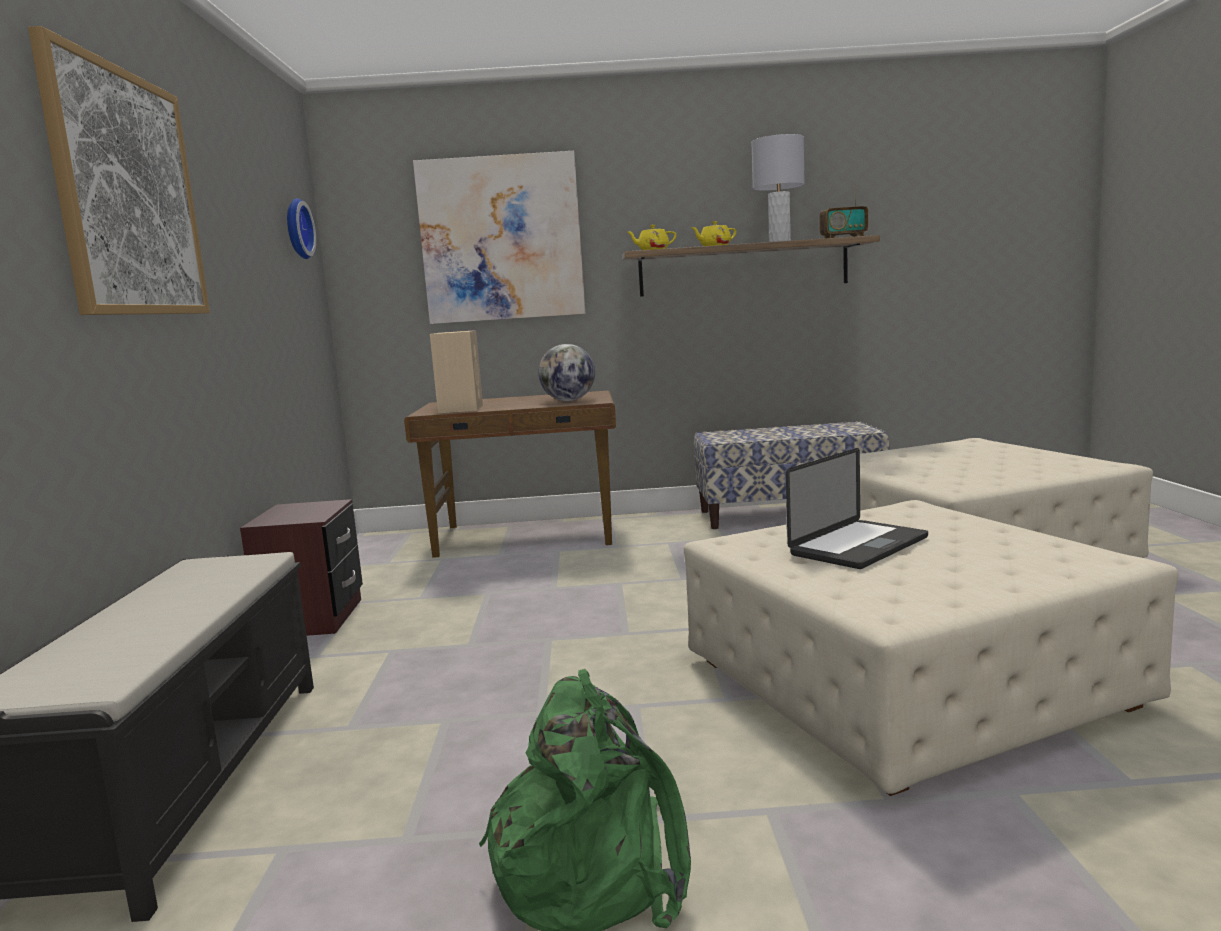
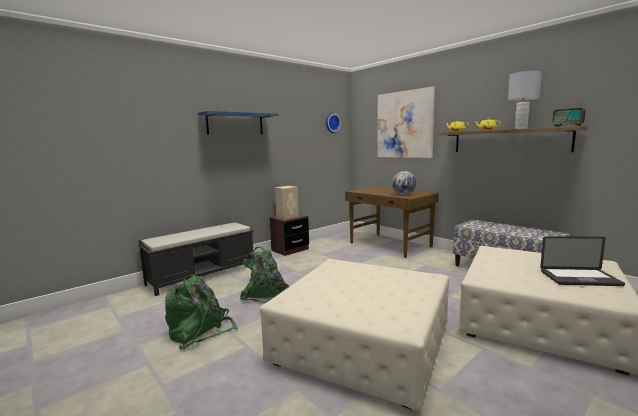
camera: 50 degrees right, 0 degrees up
picture [28,26,210,315] -> blue shelf [198,111,279,135]
beige speaker [430,330,483,413] -> beige speaker moved to [275,186,298,219]
laptop [786,448,928,569] -> laptop moved to [540,236,625,286]
none -> green backpack [240,247,290,303]

